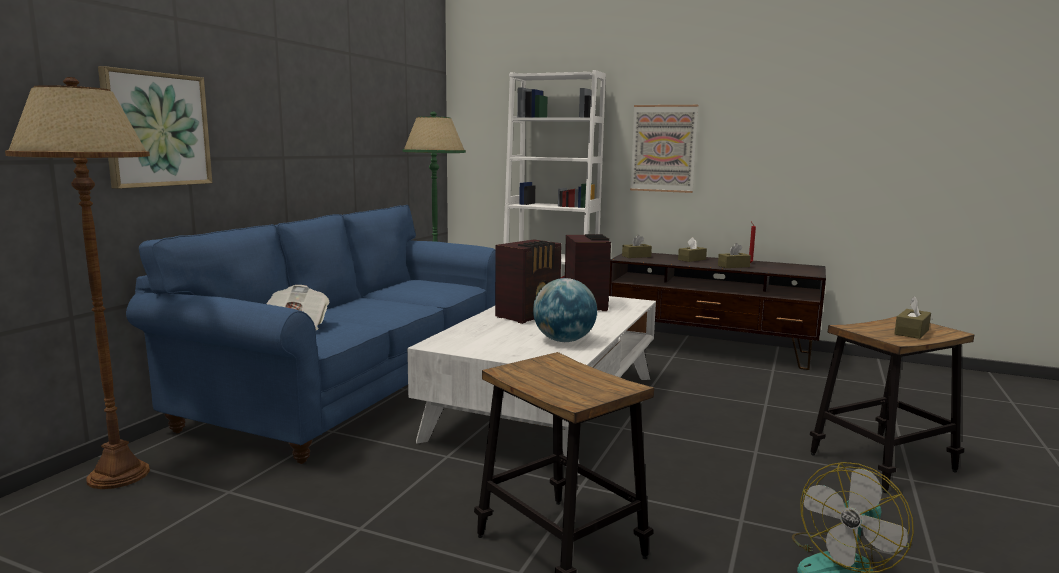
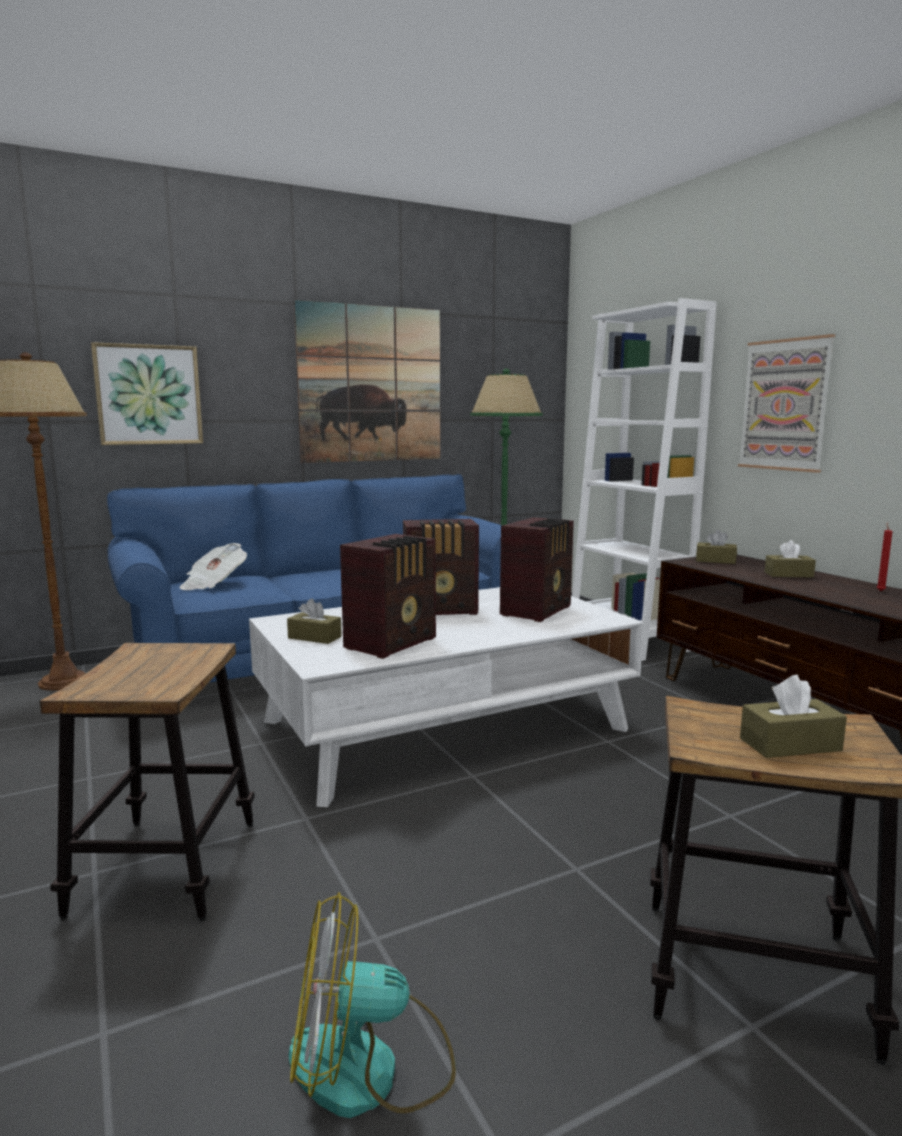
camera: 40 degrees right, 0 degrees up
globe [533,278,597,342] -> radio [340,534,436,659]
brown tissue box [718,243,751,268] -> brown tissue box moved to [287,599,342,644]
none -> picture [294,300,440,463]

